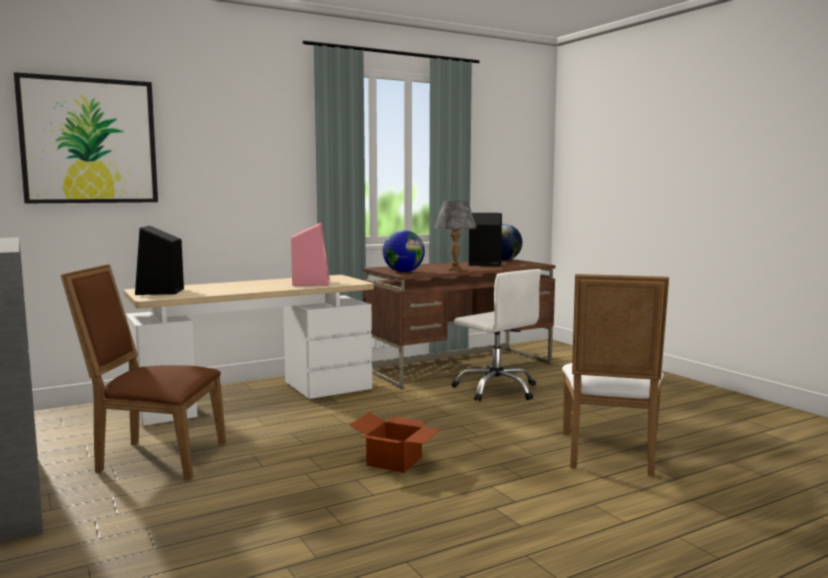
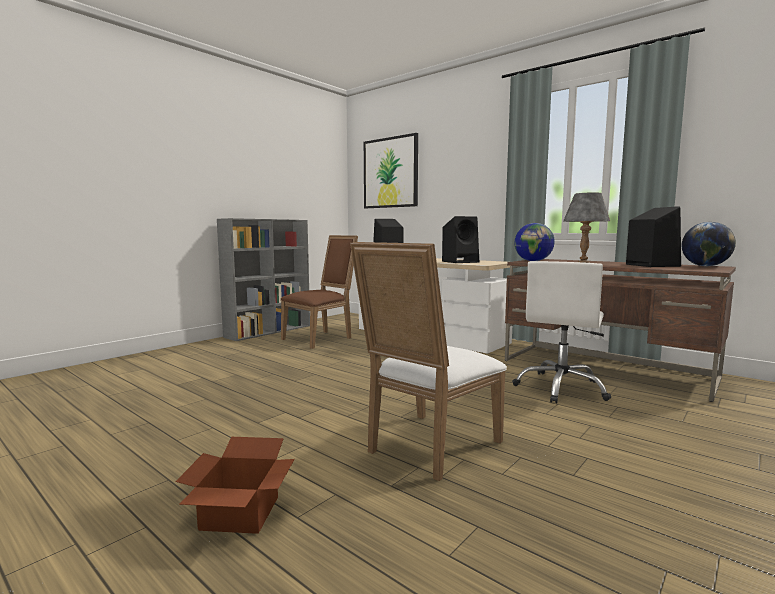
camera: 70 degrees right, 0 degrees up
brown chair [60,264,226,480] -> brown chair turned 60 degrees clockwise [281,235,358,349]
pink speaker [291,223,330,286] -> black speaker [442,216,479,263]
cardboard box [350,412,441,473] -> cardboard box moved to [175,437,295,534]
white chair [562,274,669,476] -> white chair turned 45 degrees counterclockwise [350,242,507,481]

